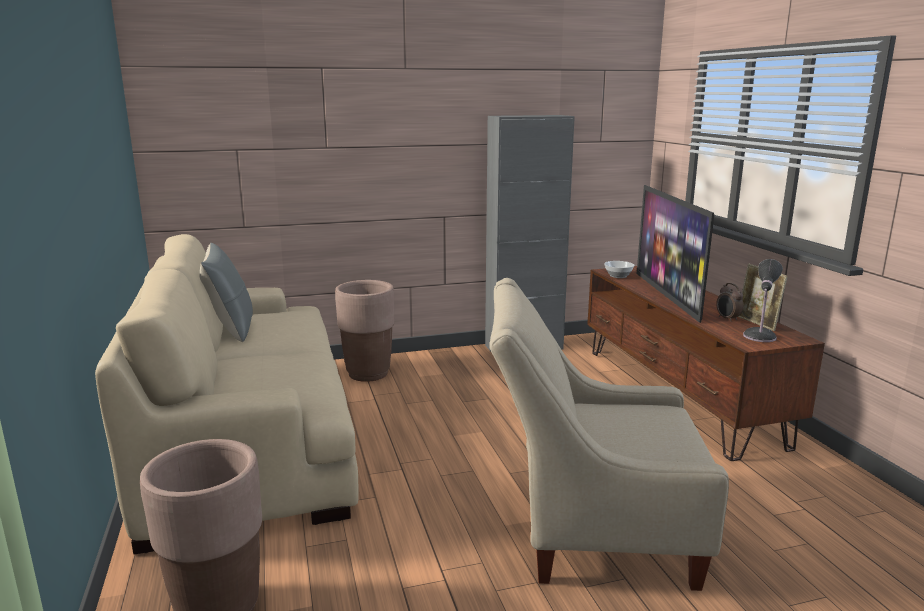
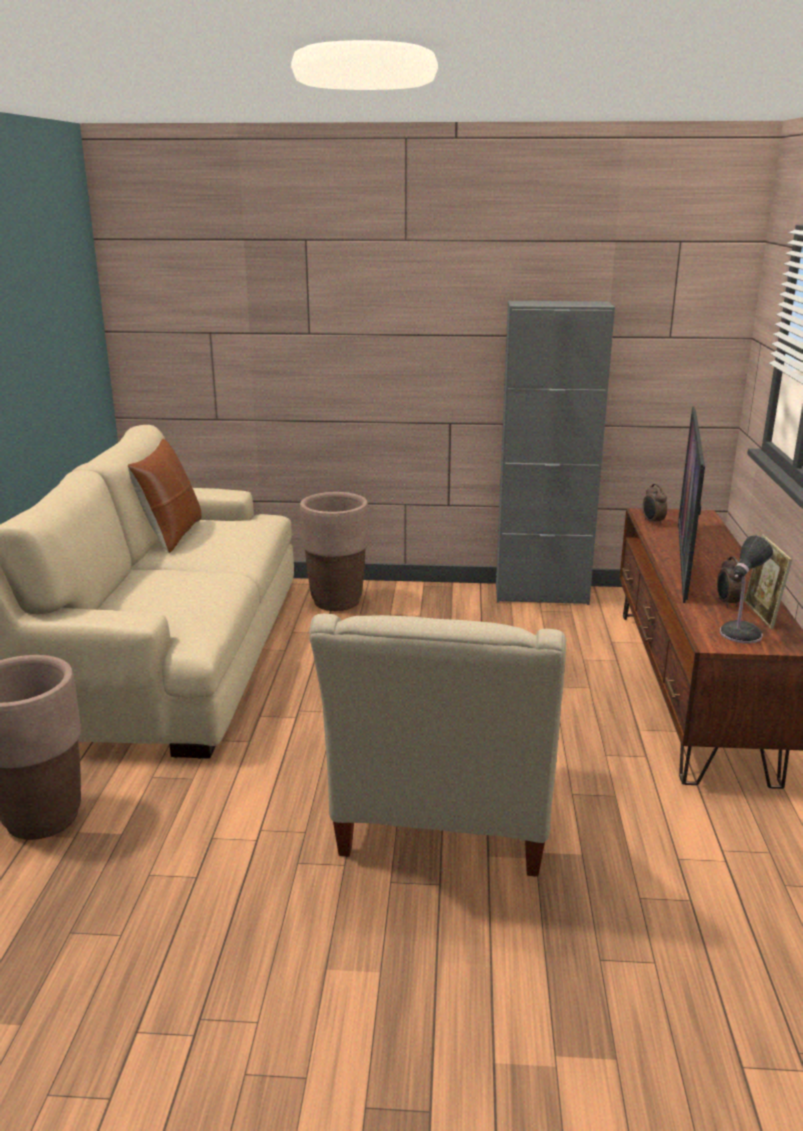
camera: 20 degrees right, 5 degrees up
grey pillow [199,243,253,342] -> brown pillow [128,439,202,553]
beige armchair [489,278,729,591] -> beige armchair turned 105 degrees counterclockwise [309,614,566,877]
bowl [604,261,634,278] -> alarm clock [643,484,667,526]

